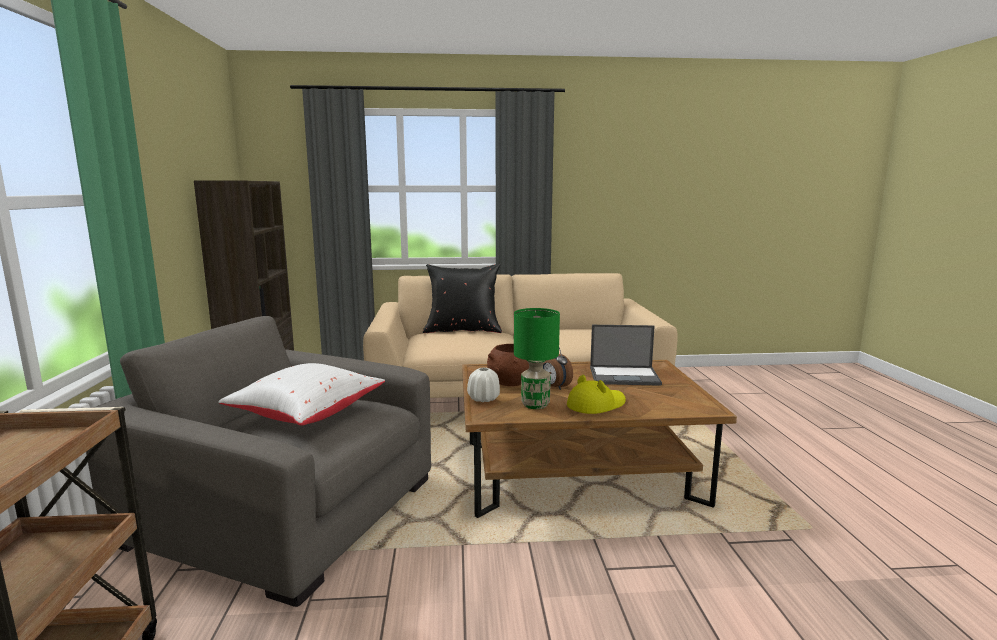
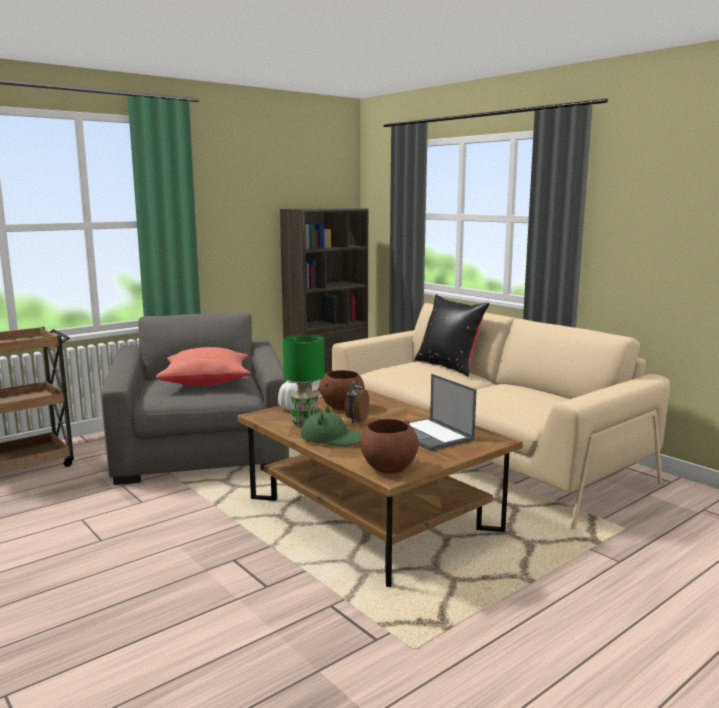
camera: 55 degrees right, 0 degrees up
white pillow [218,363,385,426] -> red pillow [156,347,250,386]
yellow hat [567,375,626,414] -> green hat [301,406,362,446]
none -> brown bowl [360,419,419,474]

